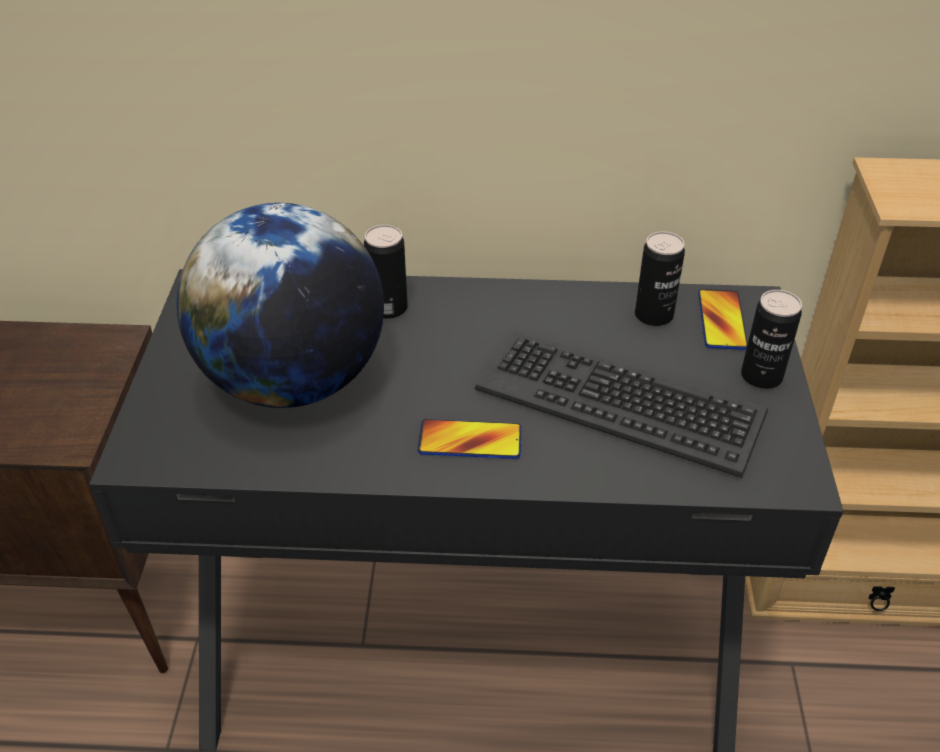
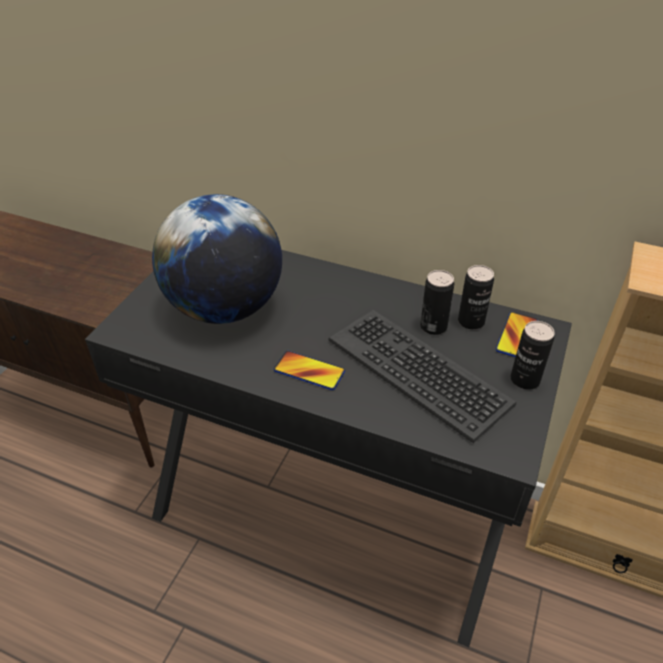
camera: 20 degrees right, 0 degrees up
can [364,225,408,319] -> can moved to [420,270,454,335]

